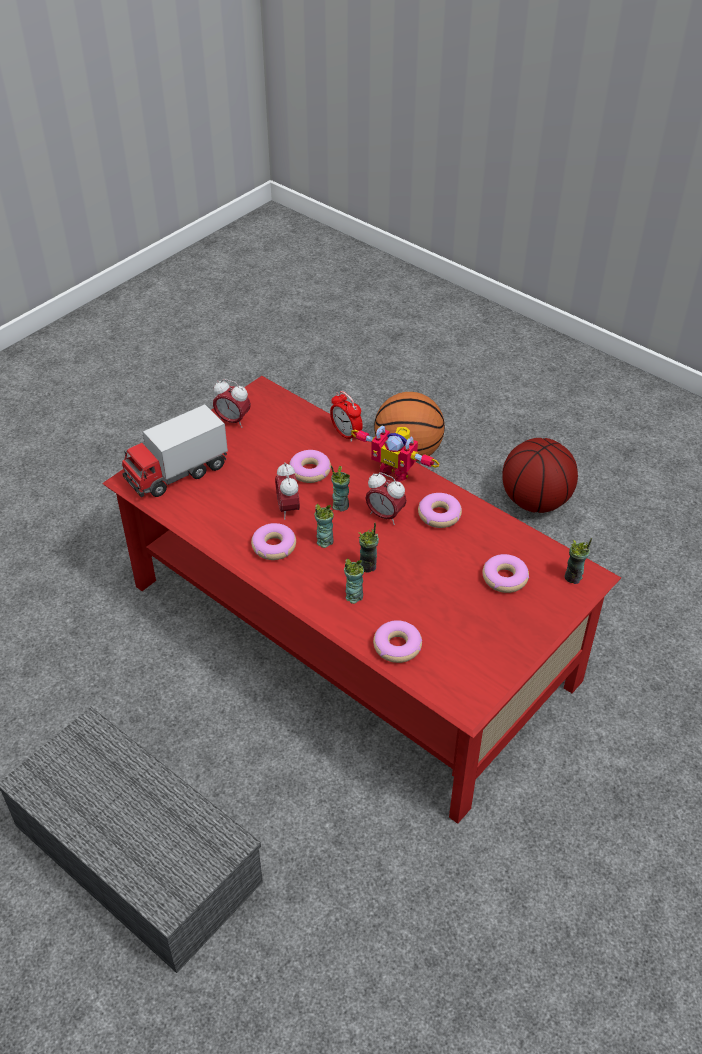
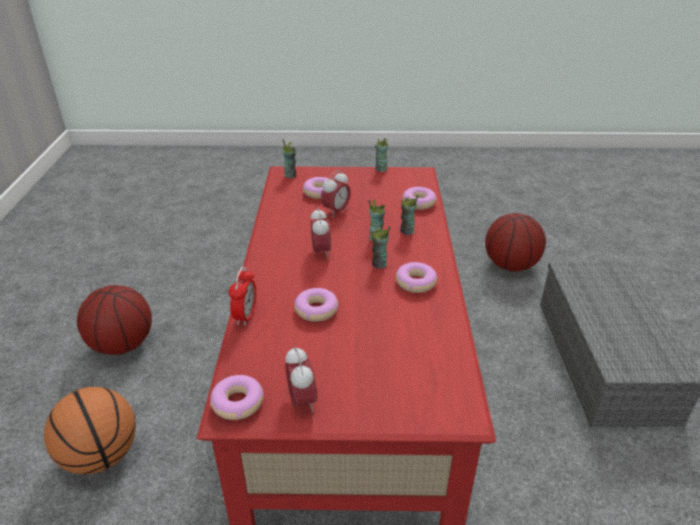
camera: 130 degrees left, 10 degrees down
toy truck [122,404,228,497] -> none
alarm clock [275,462,300,520] -> alarm clock moved to [321,170,351,218]
cup [331,465,350,512] -> cup moved to [375,138,389,172]
toy robot [351,426,440,482] -> none
donut [418,493,462,528] -> donut moved to [210,375,264,420]
none -> basketball [485,213,546,272]

